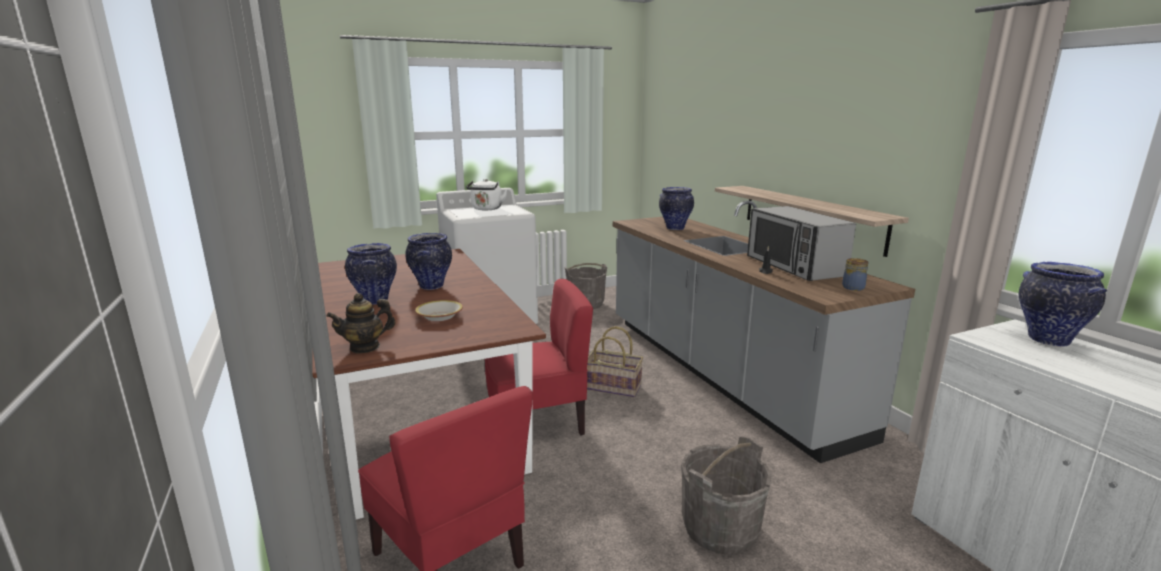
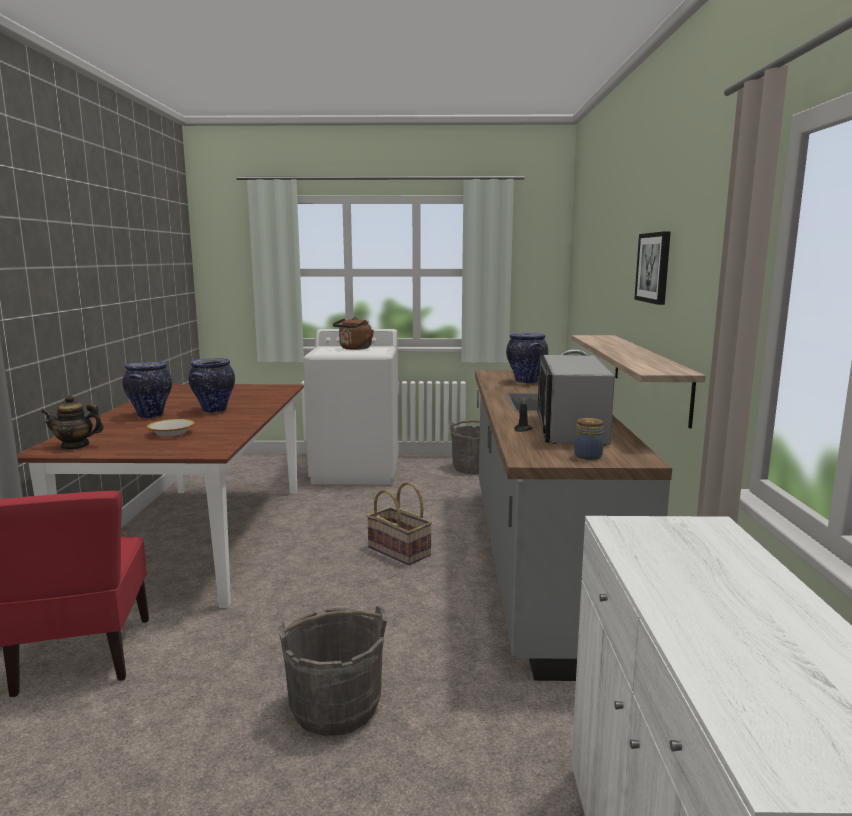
camera: 25 degrees right, 5 degrees down
white kettle [466,179,507,210] -> brown kettle [333,317,374,350]
red chair [485,279,593,436] -> none
vase [1019,262,1107,347] -> none
none -> picture [634,231,671,305]

